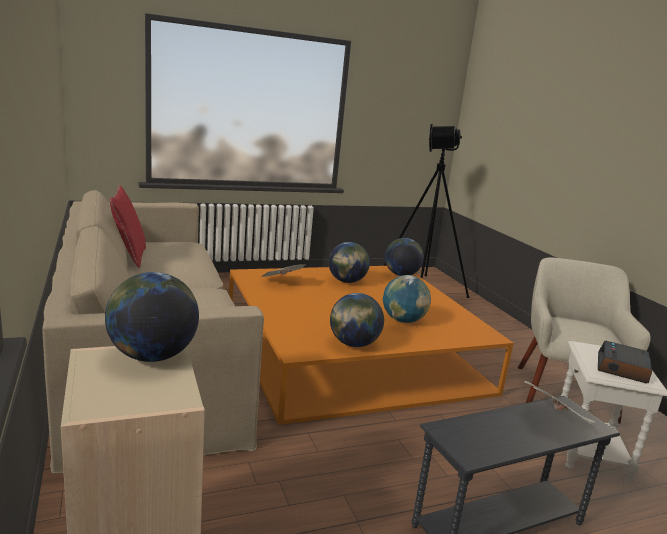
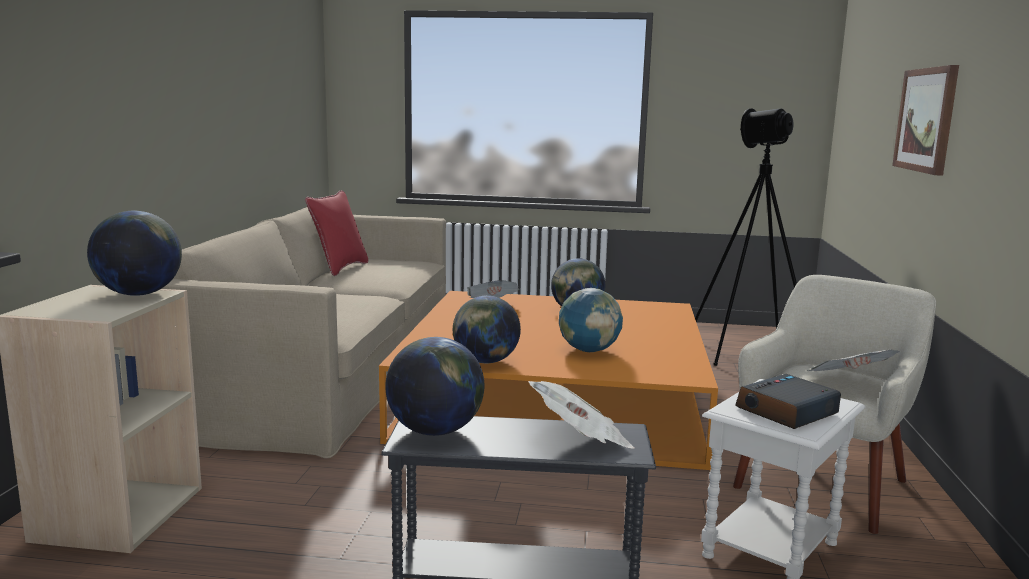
camera: 30 degrees right, 5 degrees down
globe [385,238,424,276] -> globe moved to [385,337,485,436]
none -> newspaper [807,350,900,371]
none -> picture [892,65,959,176]

